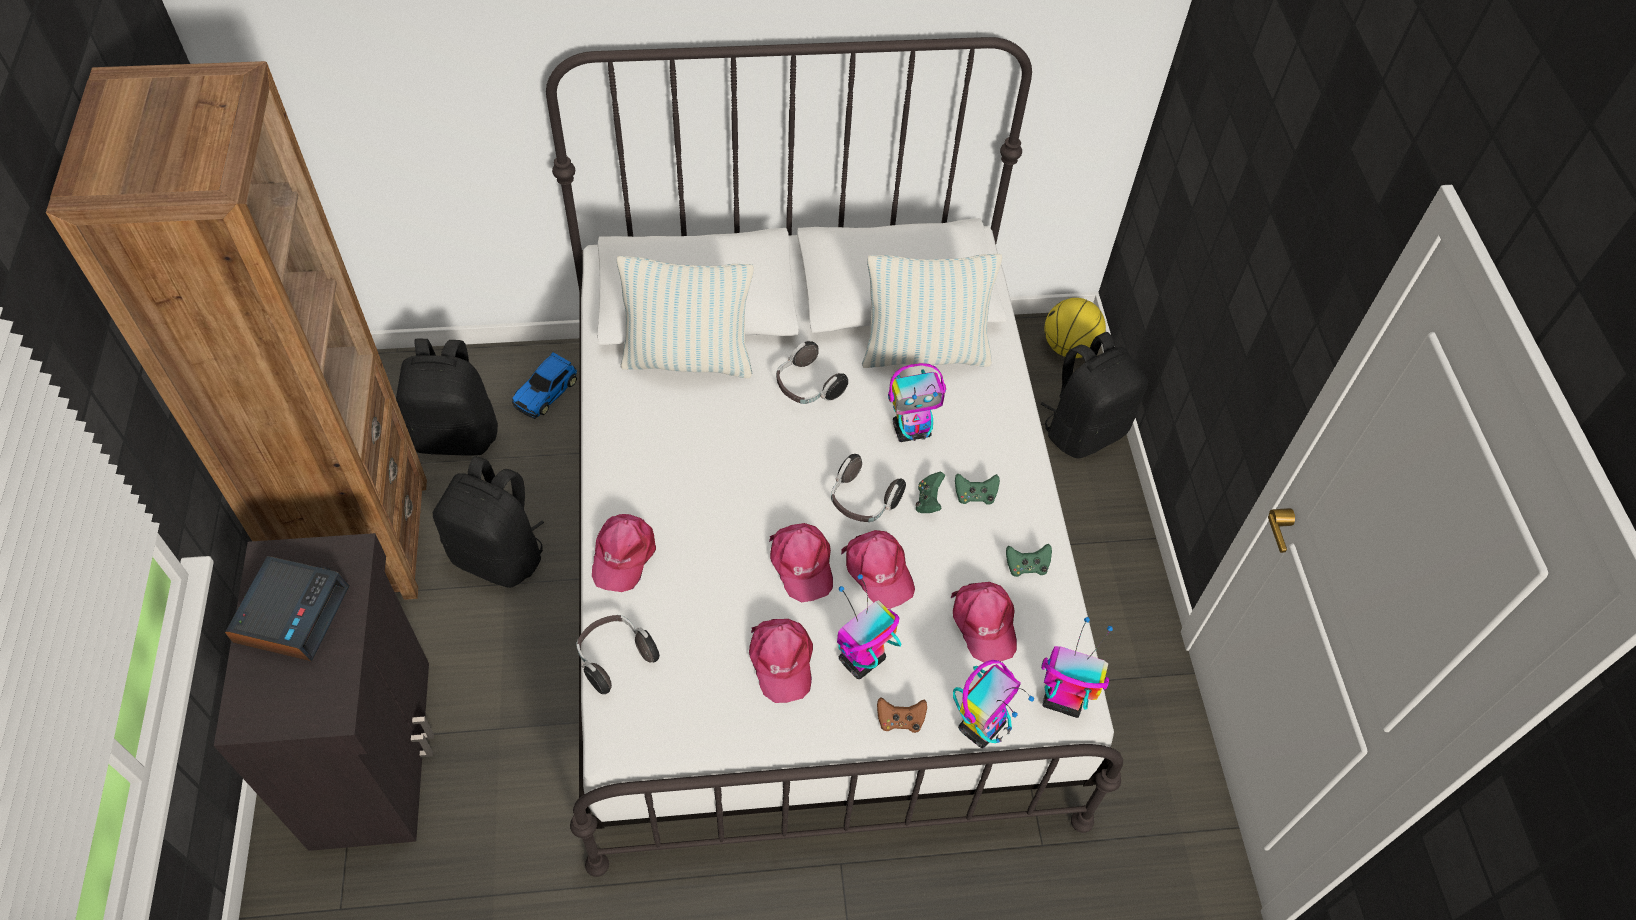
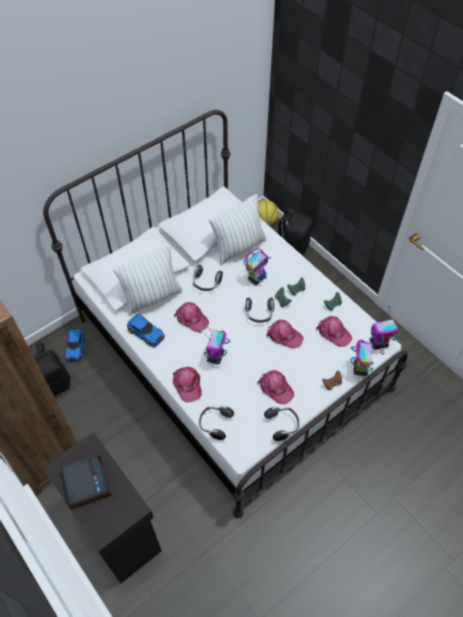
camera: 30 degrees left, 0 degrees up
black backpack [433,456,544,588] -> none
pink cap [769,523,833,602] -> pink cap moved to [174,302,209,332]
toy robot [837,574,902,679] -> toy robot moved to [199,323,230,364]
none -> toy car [127,313,165,347]
none -> headphones [264,407,299,441]

